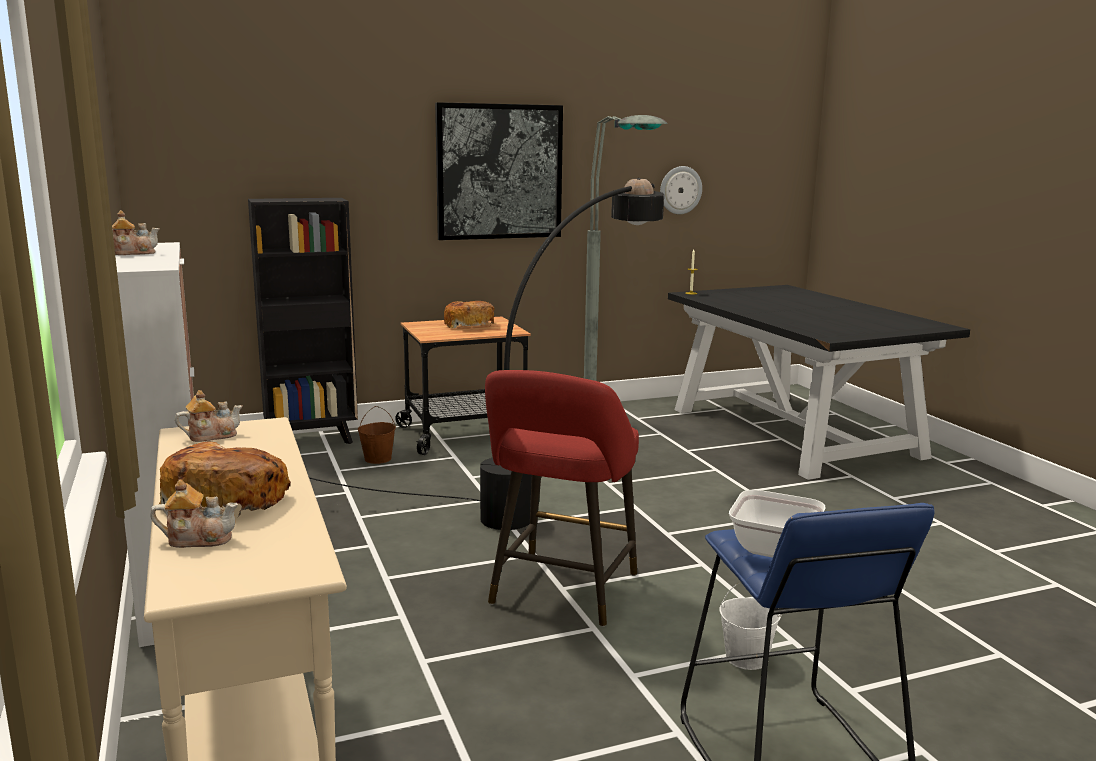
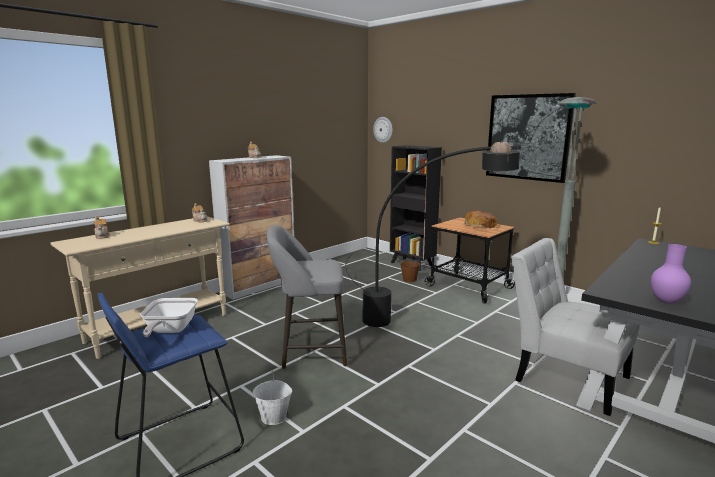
camera: 65 degrees right, 0 degrees up
bread [158,442,291,517] -> none
red stool [485,370,639,627] -> grey stool [267,225,347,369]
wall clock [660,166,702,214] -> wall clock moved to [373,117,393,143]
none -> white chair [511,238,640,416]
none -> purple vase [651,244,691,304]

